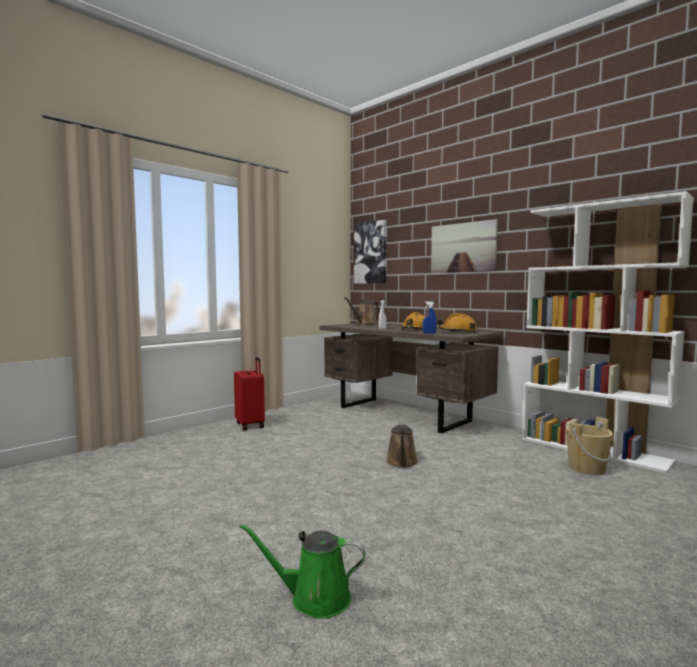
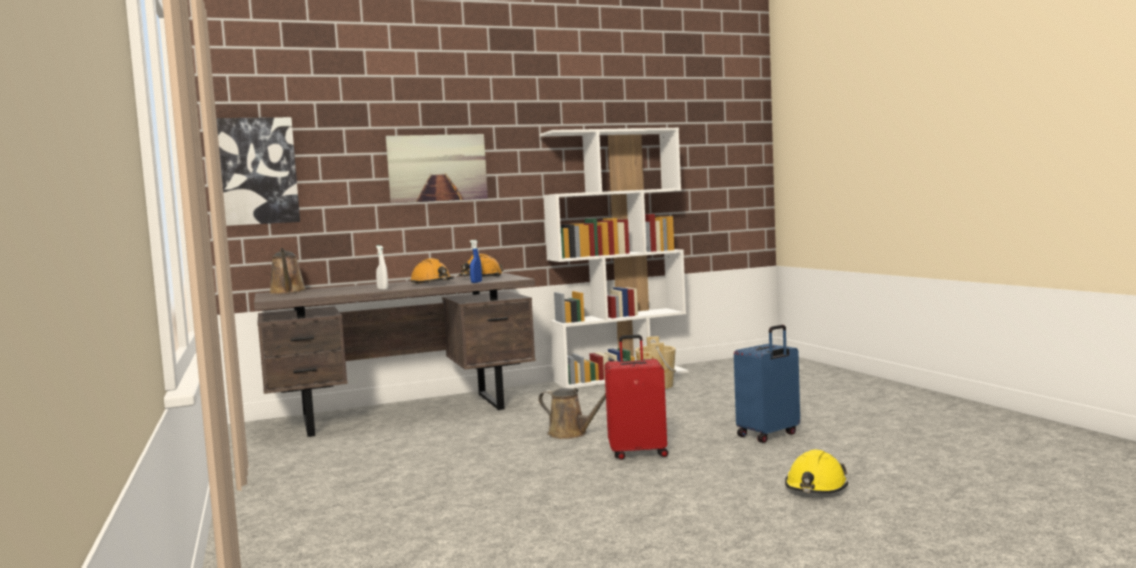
camera: 65 degrees left, 0 degrees up
red suitcase [234,357,265,430] -> red suitcase moved to [604,335,668,460]
green watering can [239,523,366,618] -> yellow hard hat [785,449,848,493]
none -> blue suitcase [734,325,800,443]

